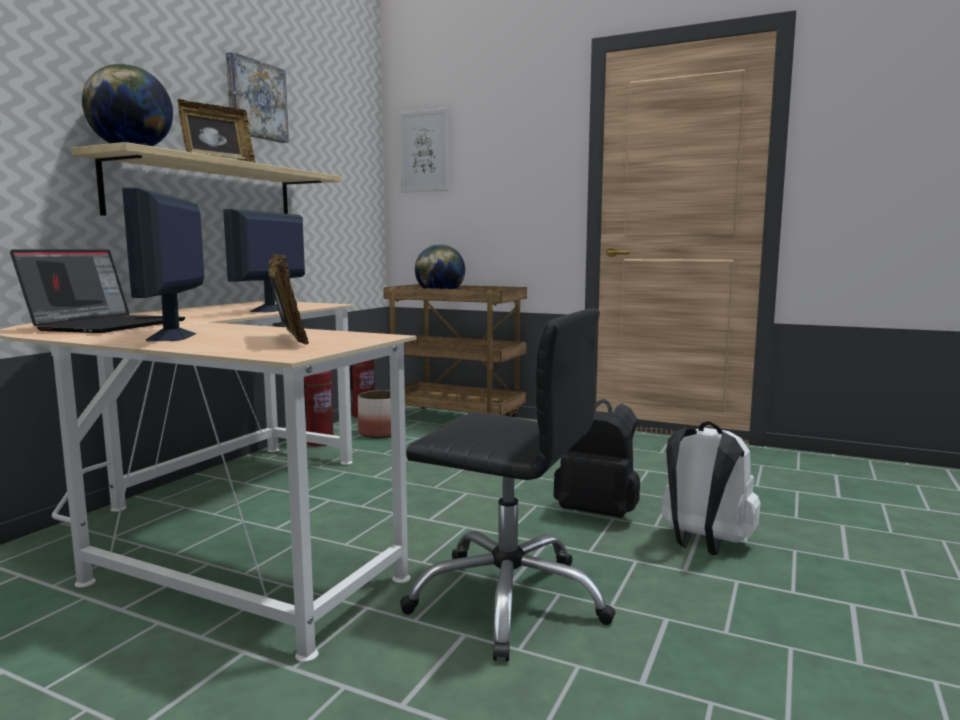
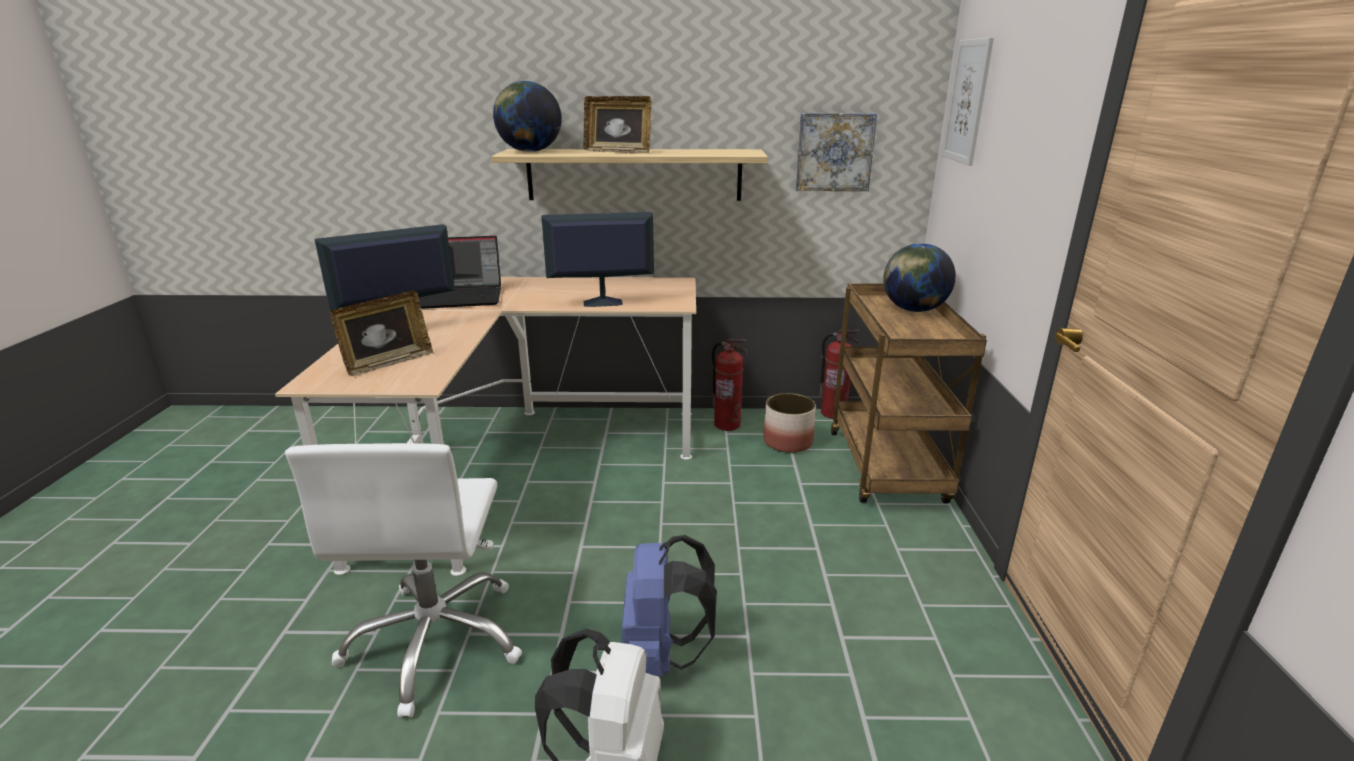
camera: 65 degrees right, 15 degrees up
picture [226,52,289,143] -> picture moved to [795,113,877,191]
black office chair [400,309,615,662] -> white office chair [285,443,522,718]
black backpack [553,399,640,518] -> blue backpack [621,535,717,677]

